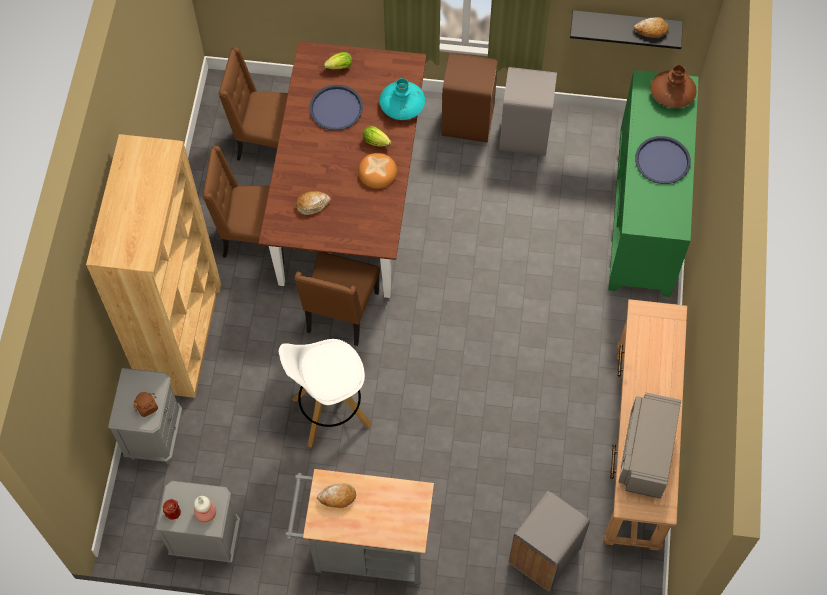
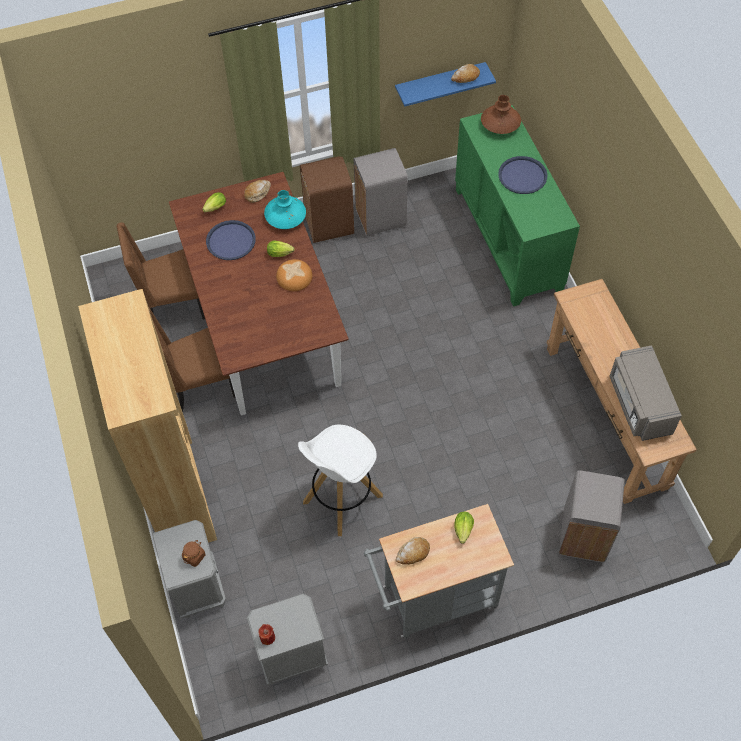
camera: 25 degrees left, 5 degrees down
bottle [194,496,216,522] -> none
brown chair [294,252,380,346] -> none
bread [296,191,331,215] -> bread moved to [244,180,271,203]
black shelf [570,10,683,49] -> blue shelf [395,62,496,106]
none -> lettuce [454,512,474,544]

